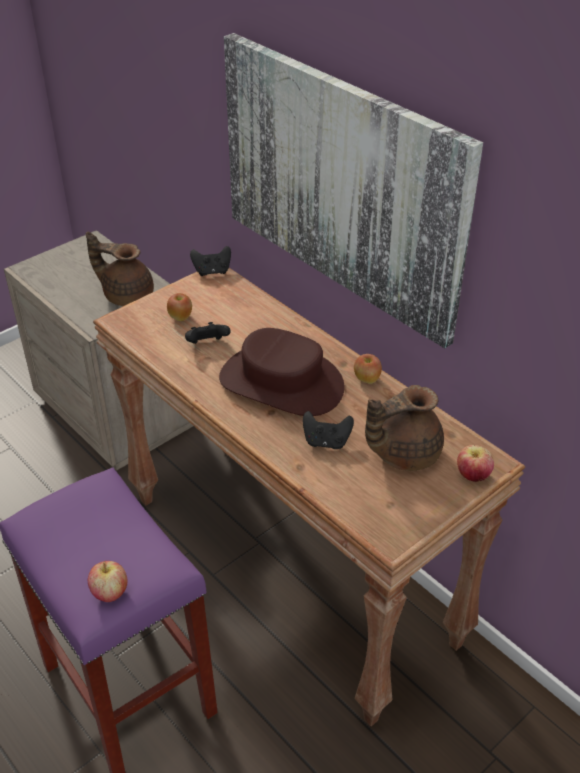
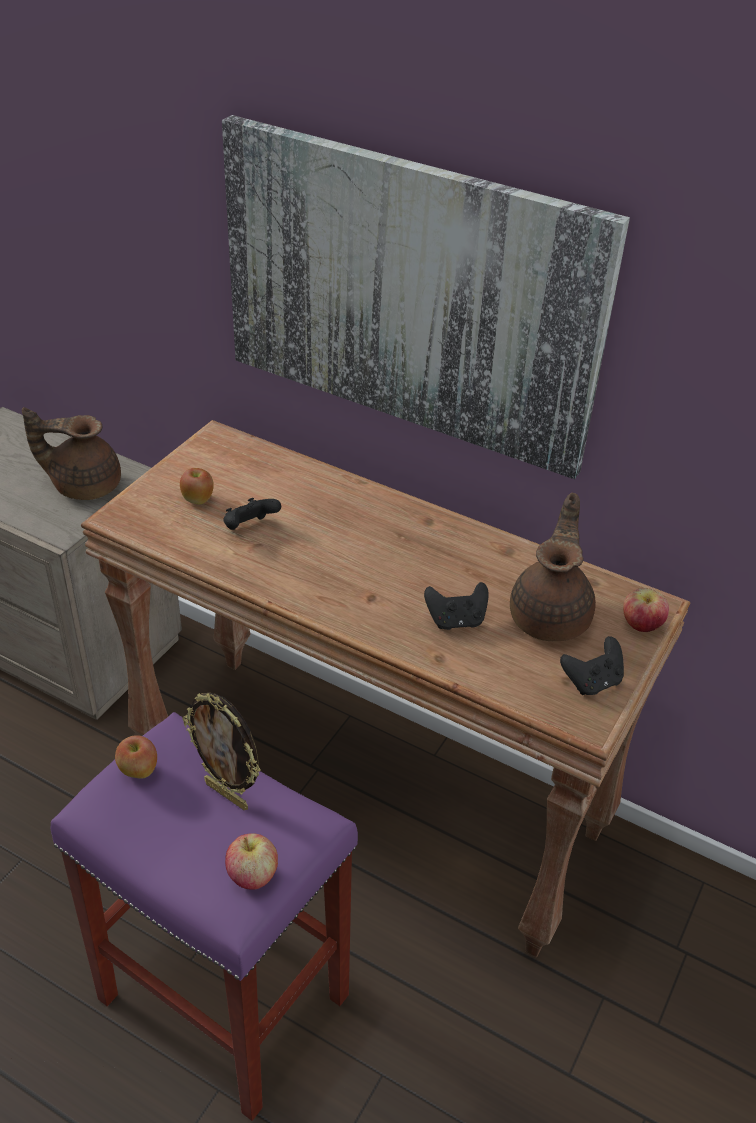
camera: 20 degrees left, 0 degrees up
black game controller [190,246,231,276] -> black game controller moved to [560,636,624,695]
brown hat [219,328,345,416] -> none
apple [354,354,382,384] -> apple moved to [115,735,157,779]
brown teapot [365,385,444,471] -> brown teapot turned 150 degrees clockwise [510,492,596,641]
none -> picture frame [183,693,261,810]

